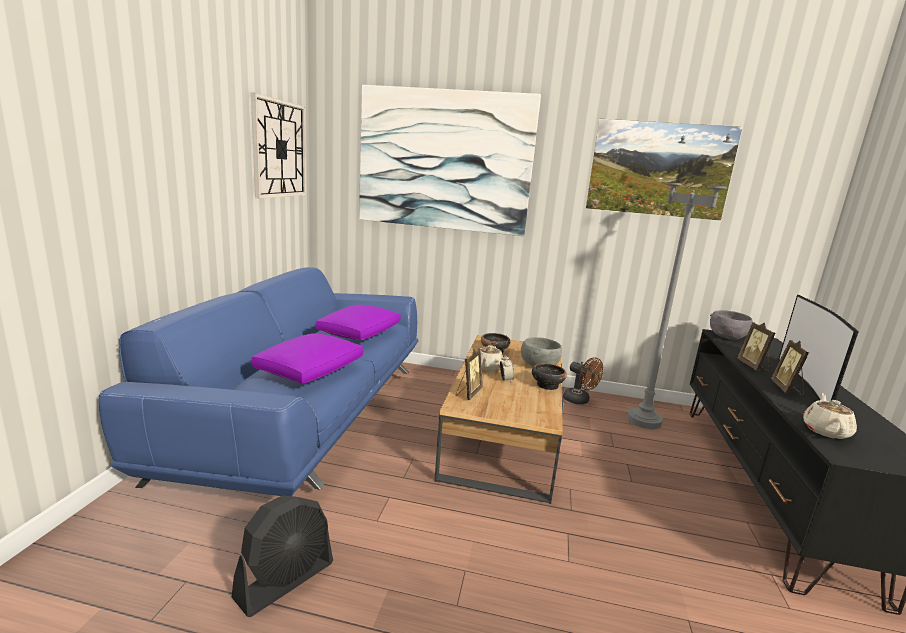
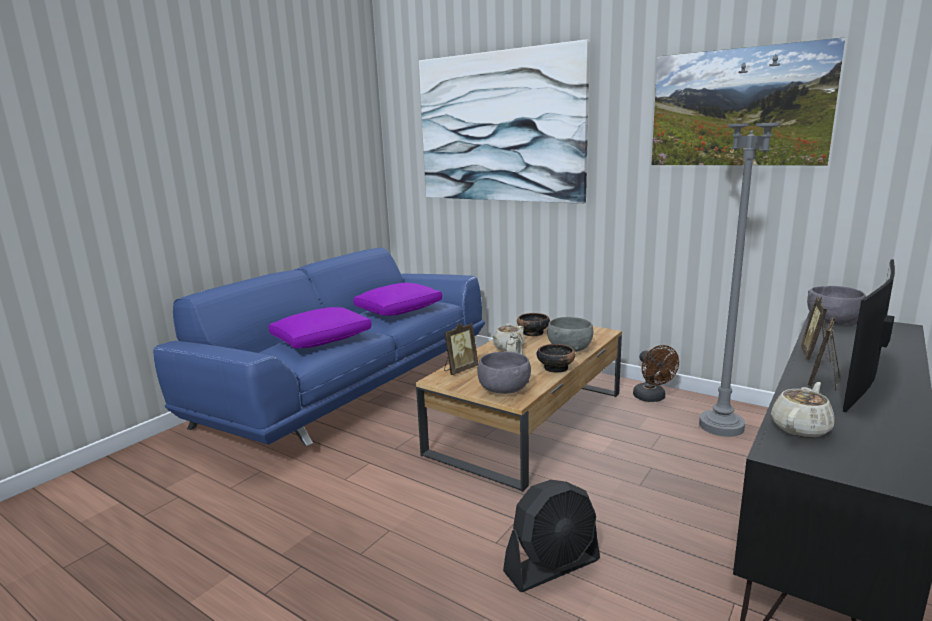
camera: 25 degrees right, 0 degrees up
black fan [232,495,333,617] -> black fan moved to [503,480,600,592]
wall clock [251,93,306,199] -> none
none -> grey bowl [477,351,531,394]

